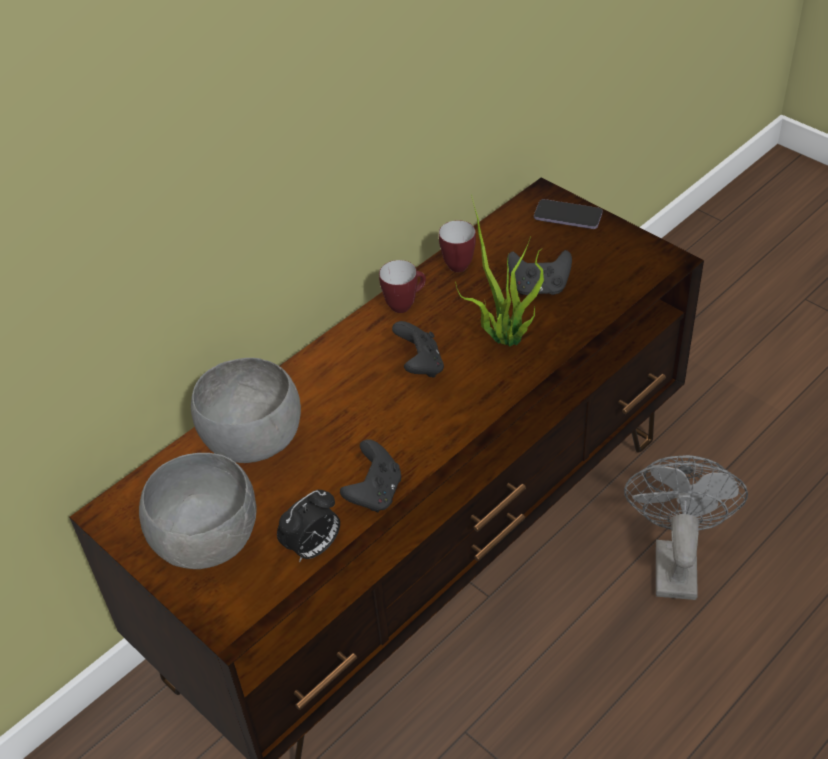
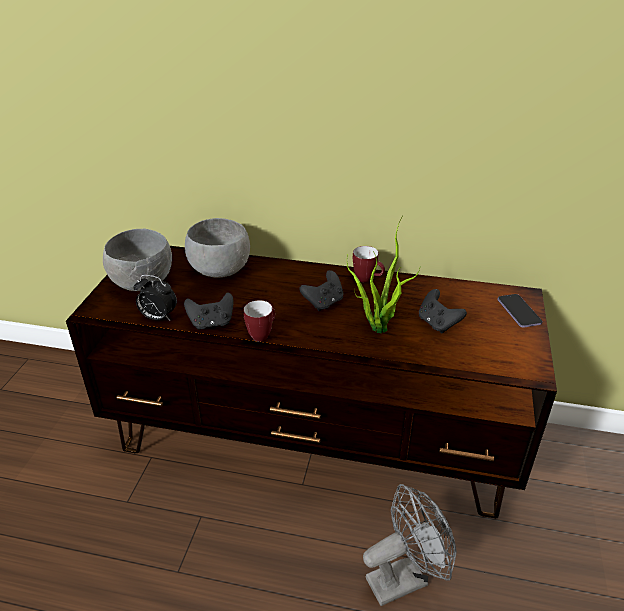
camera: 55 degrees right, 10 degrees down
mug [439,220,476,272] -> mug moved to [243,300,275,342]

